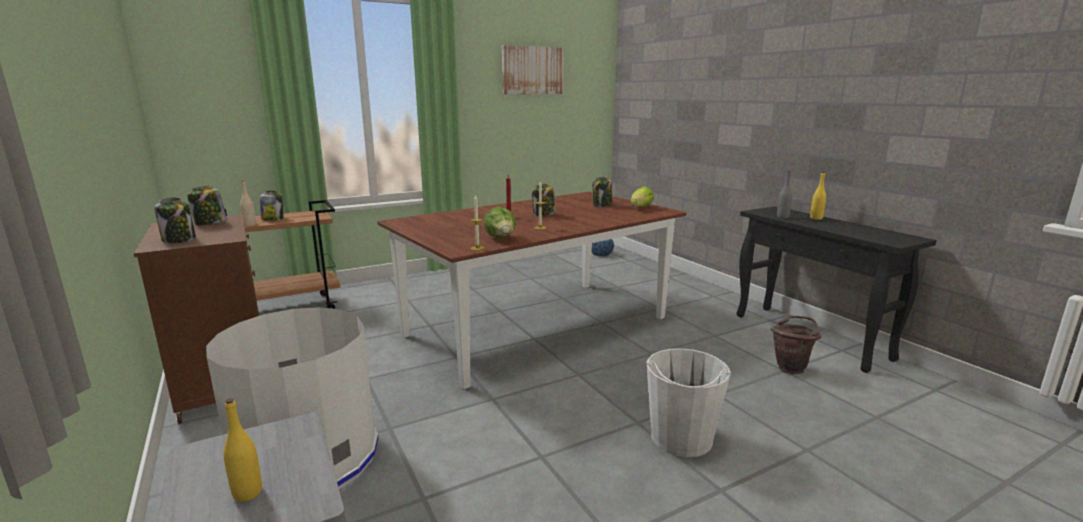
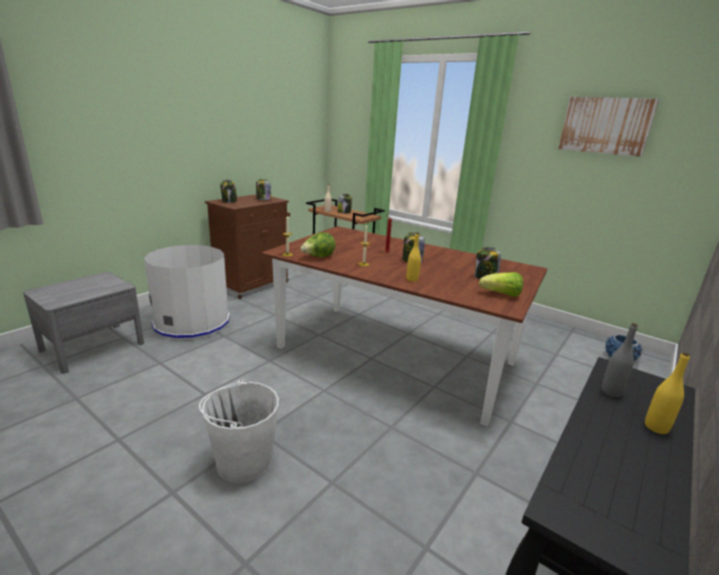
camera: 65 degrees right, 5 degrees up
yellow bottle [224,398,262,502] -> yellow bottle moved to [406,232,421,282]
brown bucket [771,316,821,374] -> none

